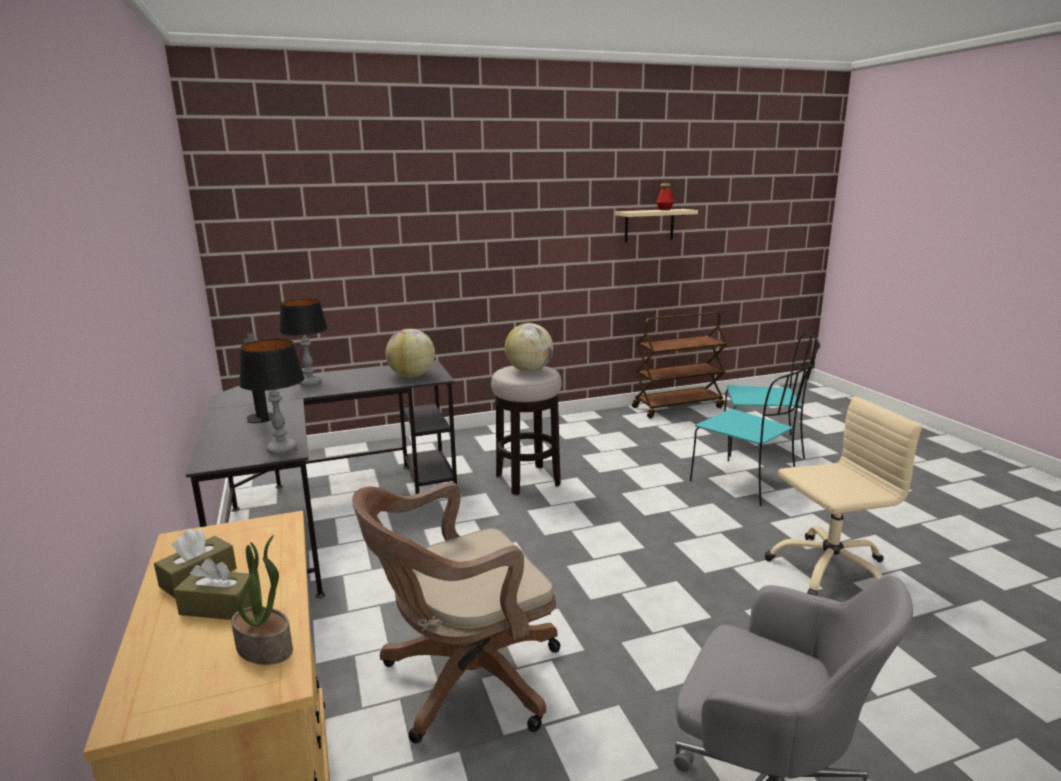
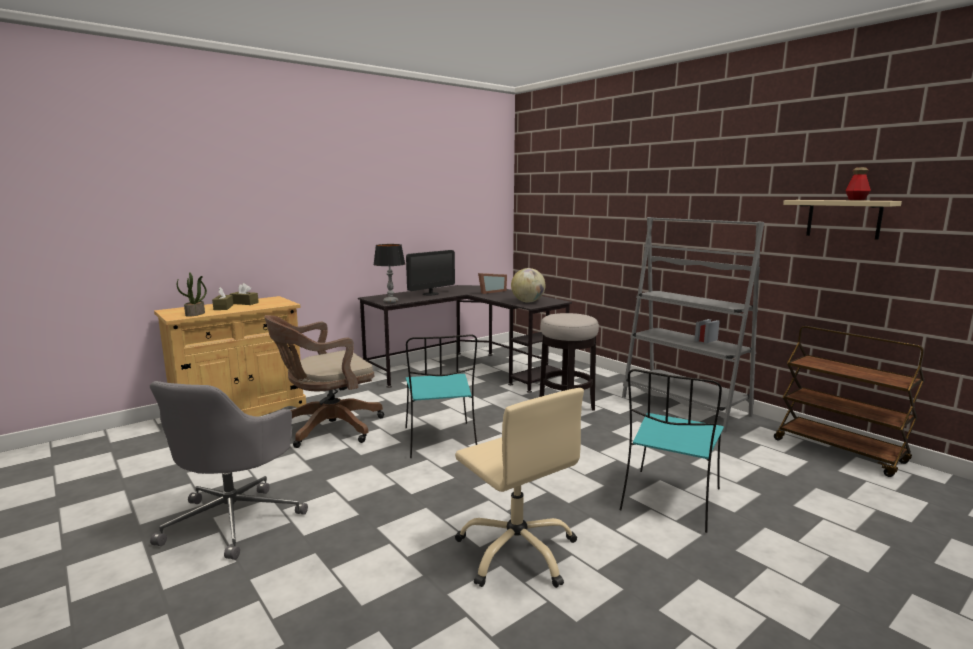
camera: 70 degrees right, 5 degrees down
table lamp [279,299,328,387] -> picture frame [478,273,507,294]
brown office chair [352,482,560,743] -> brown office chair turned 75 degrees counterclockwise [264,315,384,448]
globe [505,323,553,372] -> none
turquoise chair [724,332,821,459] -> turquoise chair moved to [405,335,477,458]
none -> grey bookcase [622,217,764,432]

